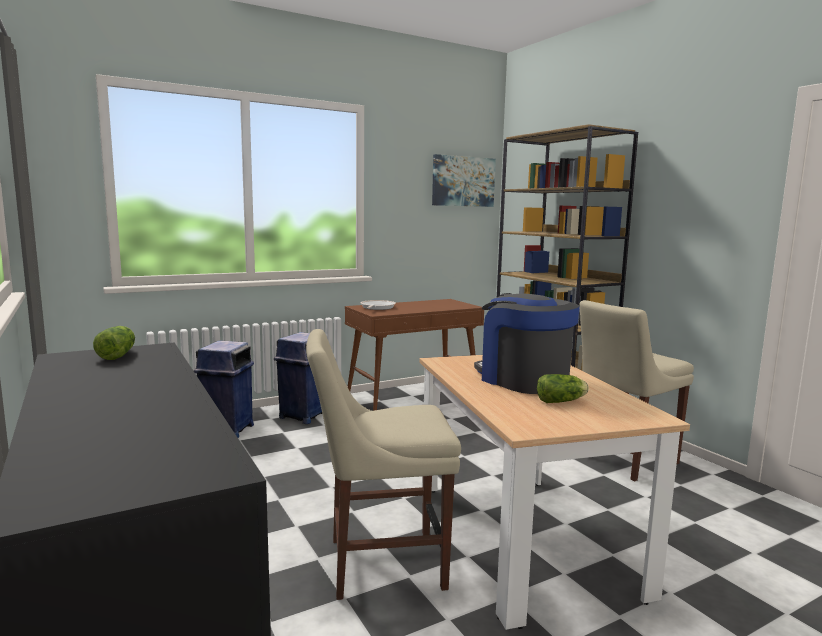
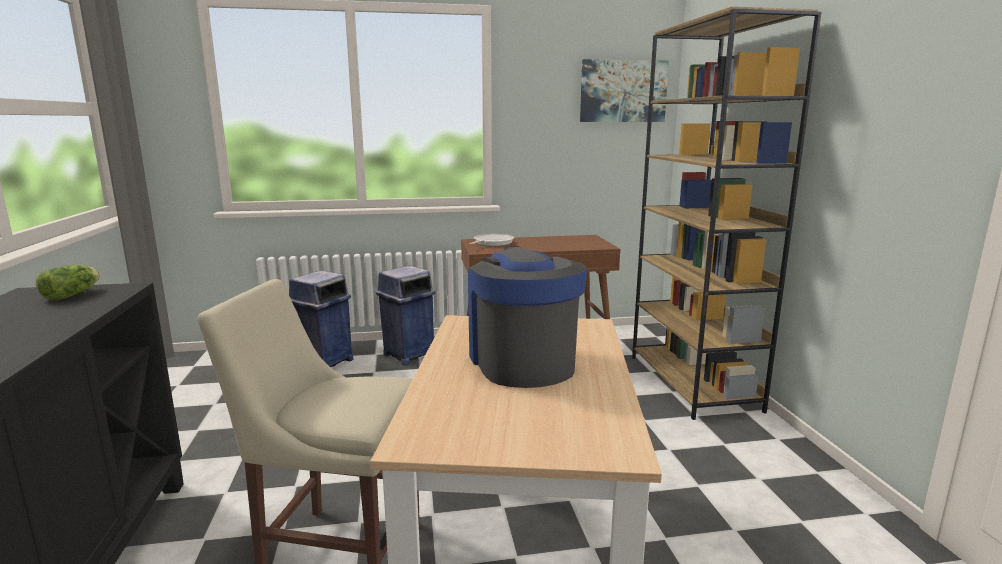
camera: 20 degrees right, 5 degrees up
lettuce [537,374,589,403] -> none
beige chair [579,300,694,481] -> none

